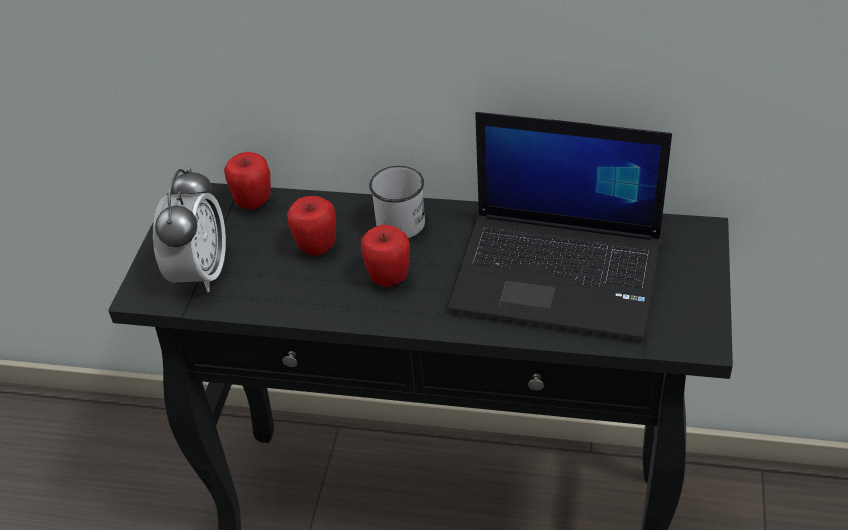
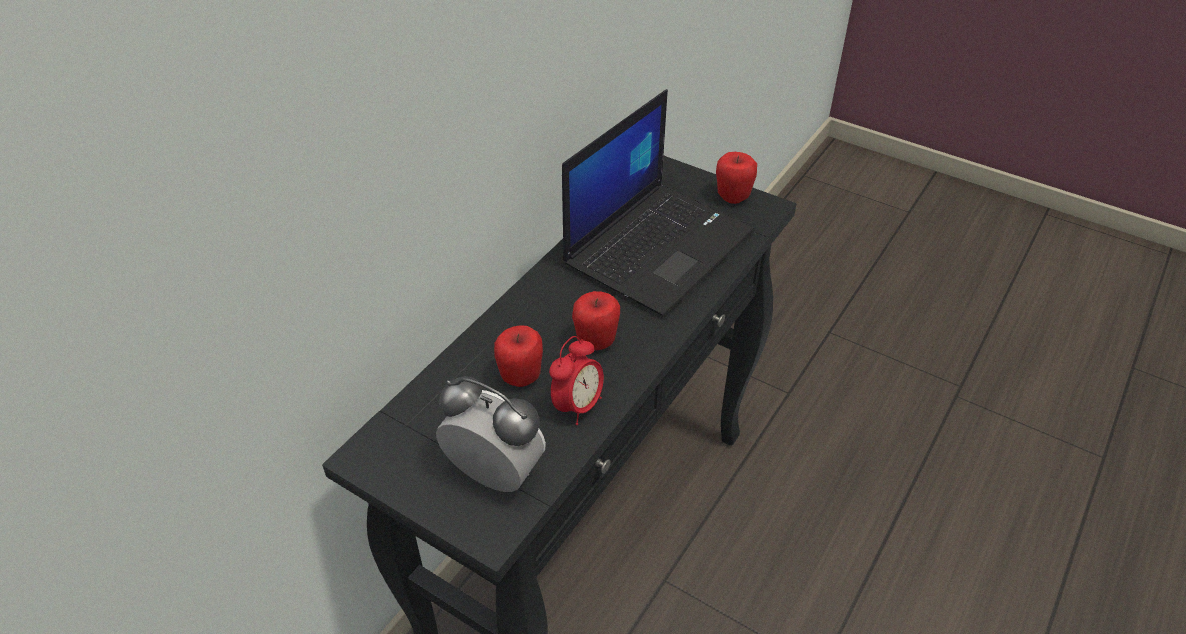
camera: 70 degrees left, 0 degrees up
apple [224,152,271,210] -> apple moved to [716,152,757,204]
white mug [369,166,425,238] -> none
none -> alarm clock [549,336,604,425]

